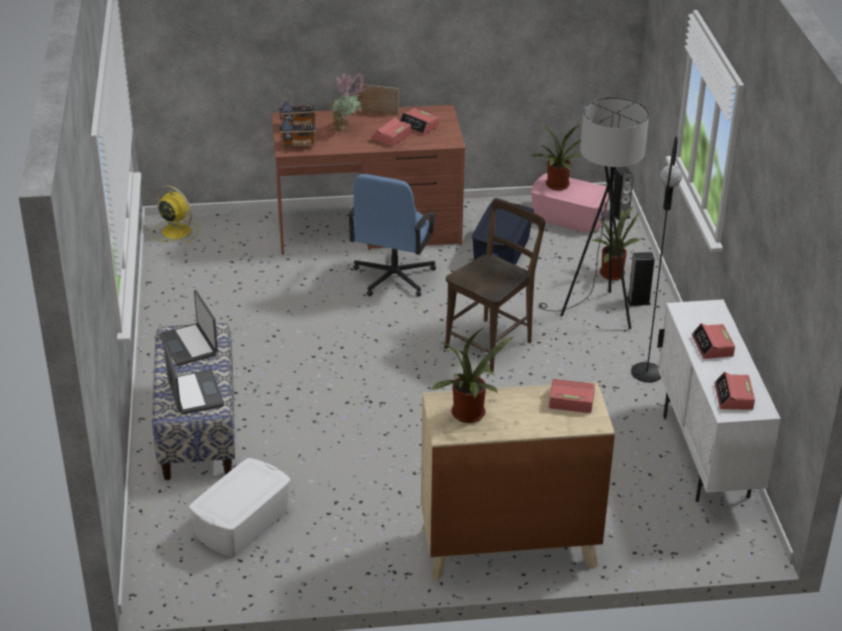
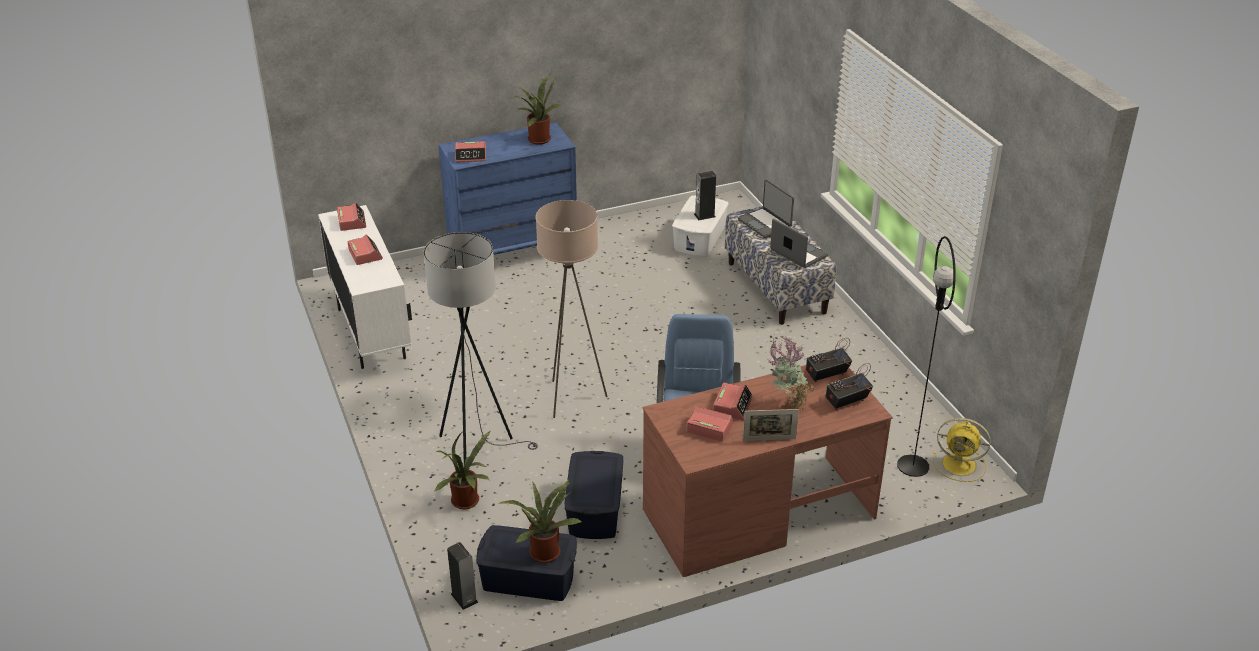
camera: 165 degrees right, 0 degrees up
beige dresser [421,382,615,581] -> blue dresser [439,123,577,255]
brown chair [444,198,545,372] -> beige floor lamp [536,200,608,418]
pink storage box [531,173,609,233] -> blue storage box [476,525,577,601]
speaker [627,252,655,306] -> speaker moved to [694,171,716,220]
black floor lamp [631,136,682,383] -> black floor lamp moved to [897,236,956,477]

